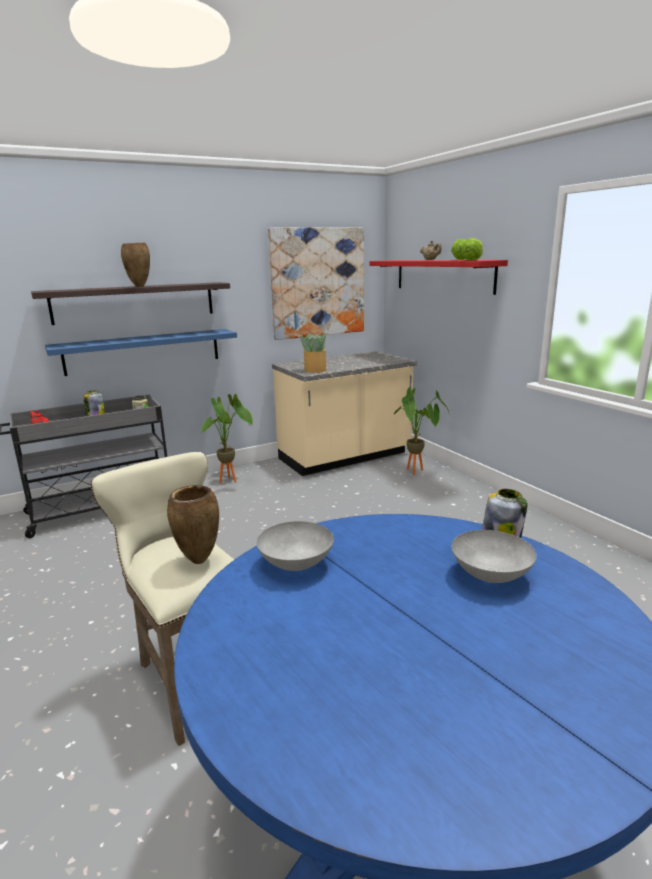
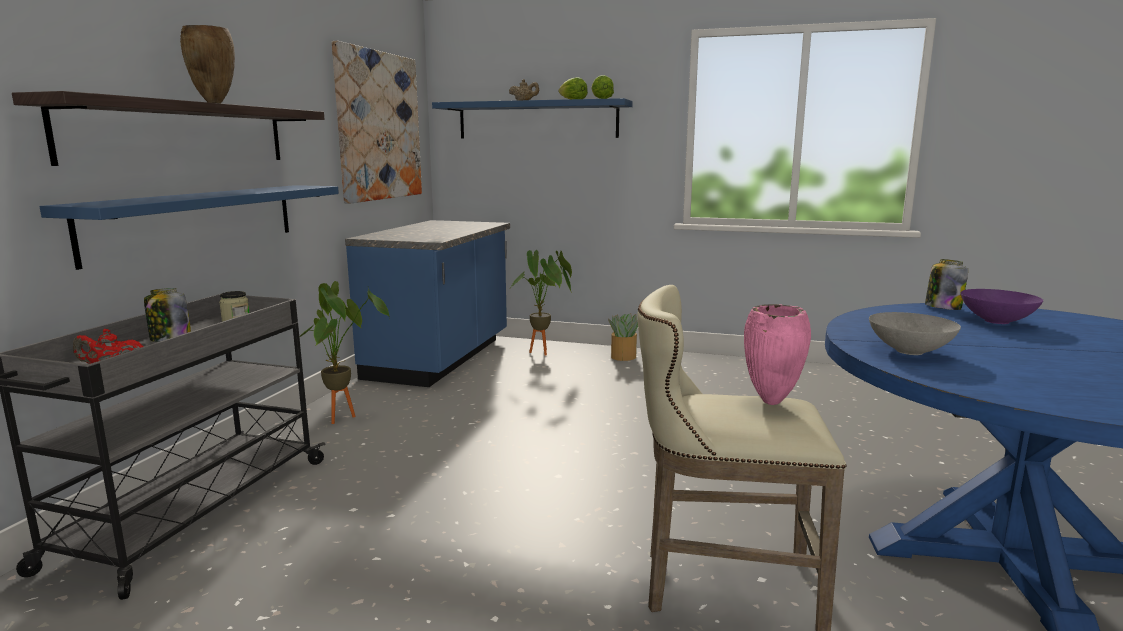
camera: 45 degrees left, 5 degrees down
brown vase [167,485,219,564] -> pink vase [744,304,811,405]
beige counter [272,351,417,476] -> blue counter [345,220,510,387]
potted plant [300,333,326,373] -> potted plant moved to [608,313,638,361]
red shelf [369,260,508,295] -> blue shelf [432,98,633,138]
grey bowl [452,530,537,583] -> purple bowl [961,289,1043,324]

